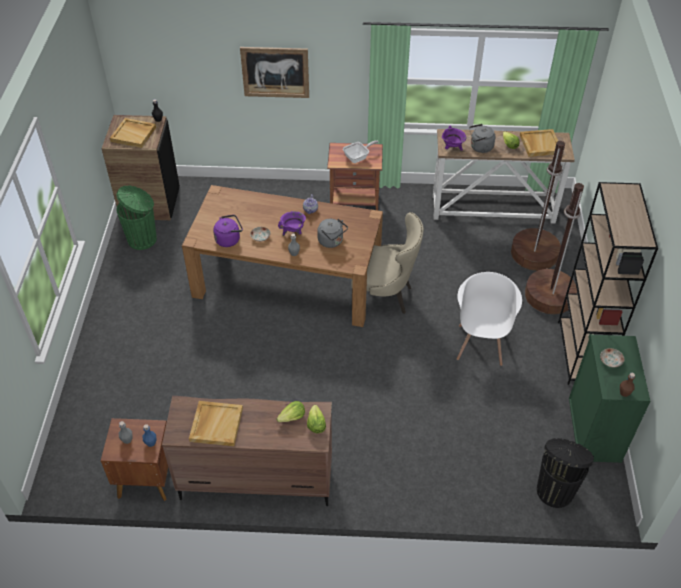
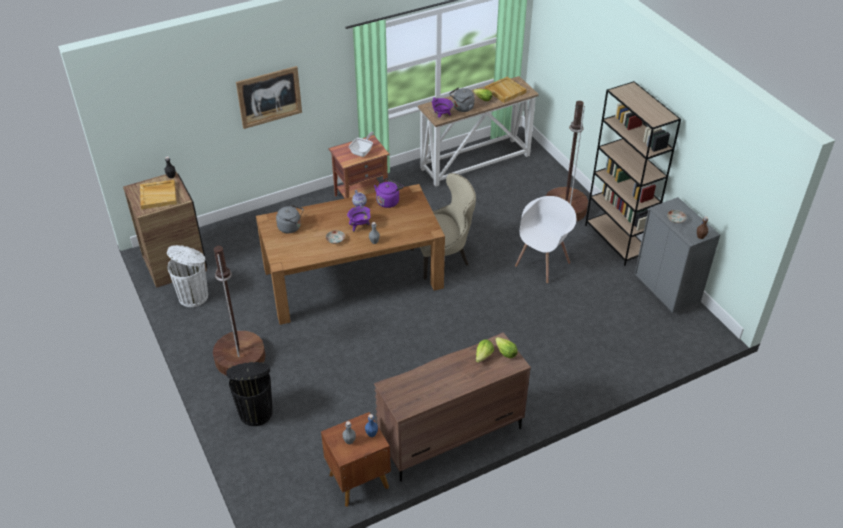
camera: 30 degrees left, 5 degrees down
green trash can [116,185,157,250] -> white trash can [167,245,208,307]
beige tray [189,401,243,446] -> none
purple kettle [213,215,243,247] -> purple kettle moved to [374,178,403,208]
grey kettle [317,219,348,248] -> grey kettle moved to [276,205,303,233]
white chair [457,272,522,366] -> white chair turned 60 degrees clockwise [515,196,576,283]
brown floor lamp [511,141,565,271] -> brown floor lamp moved to [213,246,266,376]
black trash can [537,438,594,508] -> black trash can moved to [226,362,273,426]
green cabinet [569,335,650,463] -> grey cabinet [635,197,720,313]

